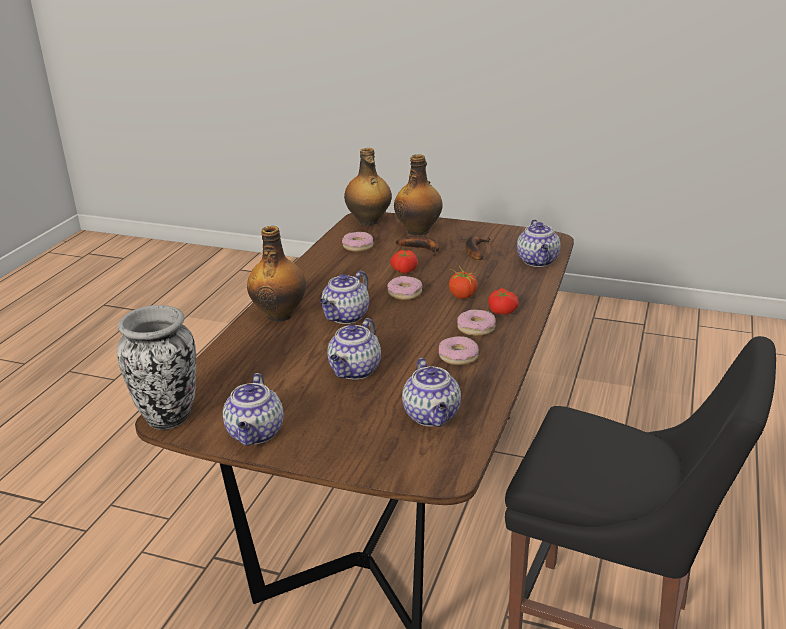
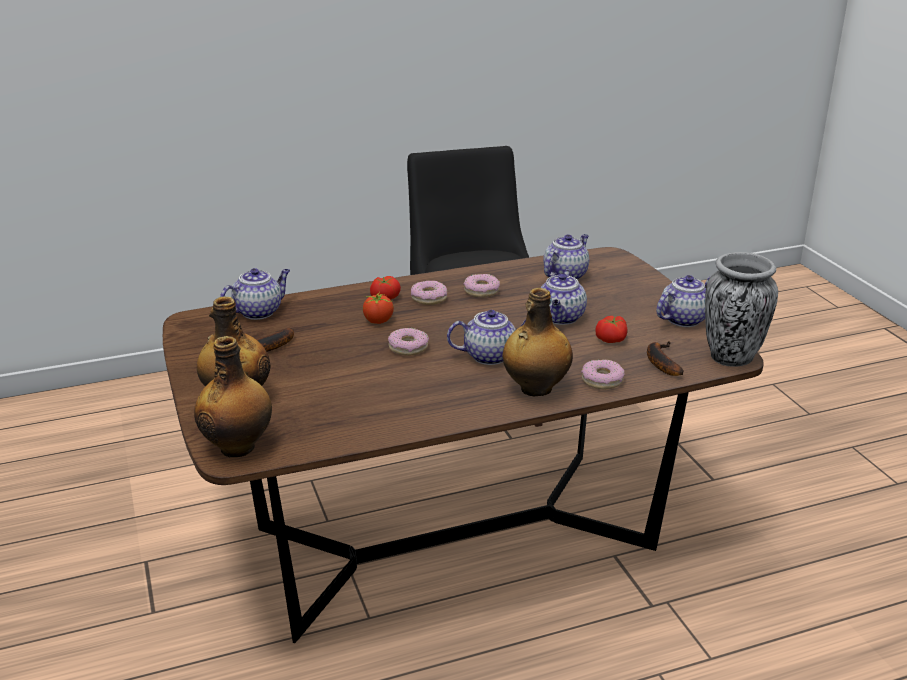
camera: 130 degrees left, 0 degrees up
teapot [327,318,381,380] -> teapot turned 120 degrees clockwise [540,269,587,325]
donut [342,232,373,252] -> donut moved to [581,360,624,389]
tomato [390,250,418,273] -> tomato moved to [595,316,628,343]
banana [396,236,440,256] -> banana moved to [647,341,684,376]

